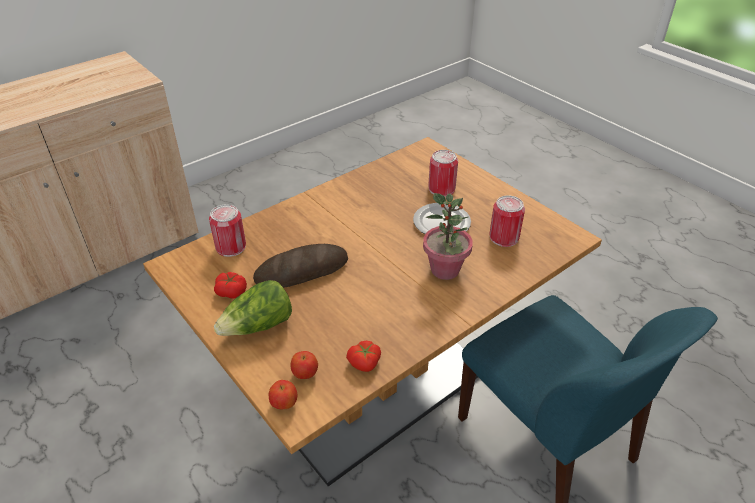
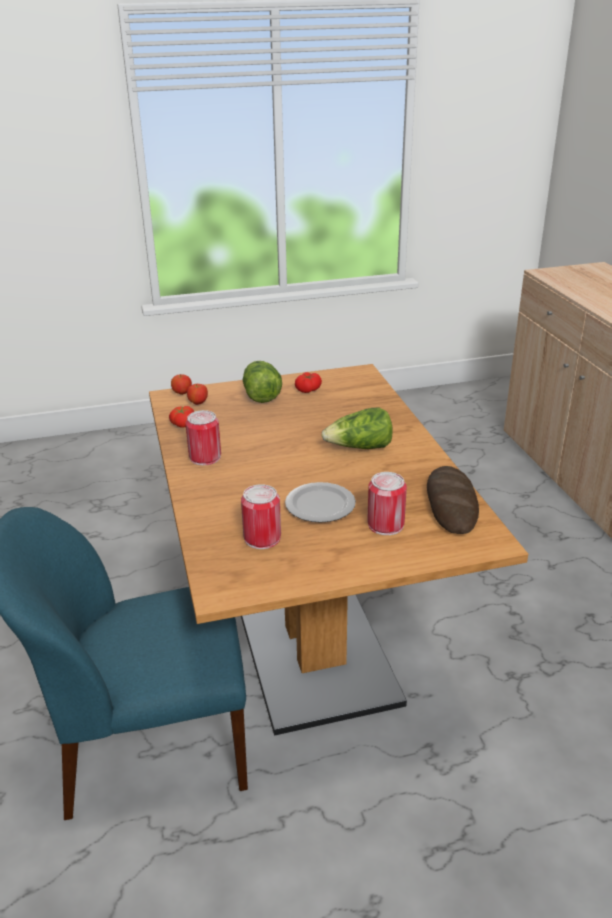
camera: 115 degrees right, 10 degrees down
can [209,204,246,257] -> can moved to [185,410,221,465]
bread [253,244,348,288] -> bread moved to [427,466,479,534]
potted plant [423,193,473,280] -> none
none -> lettuce [322,407,393,449]

